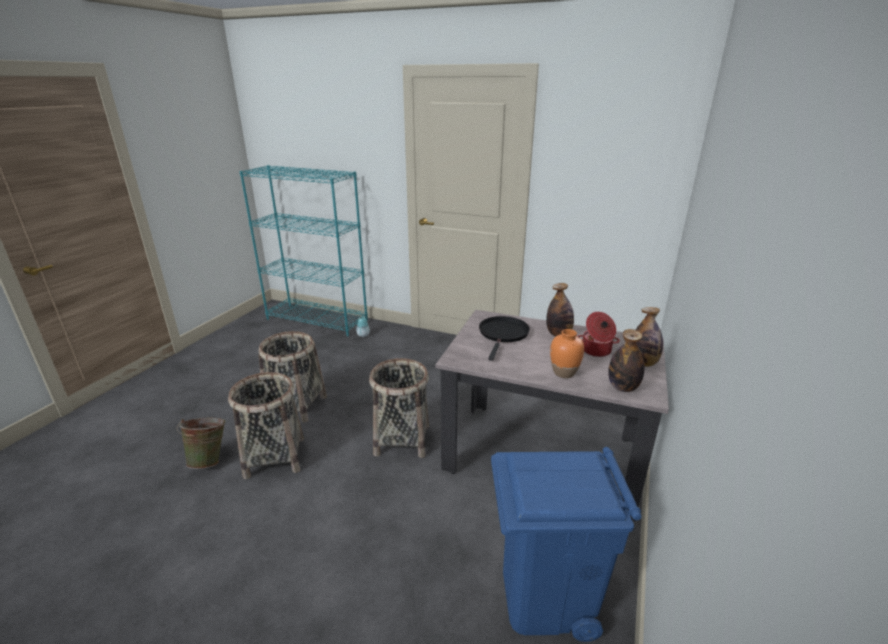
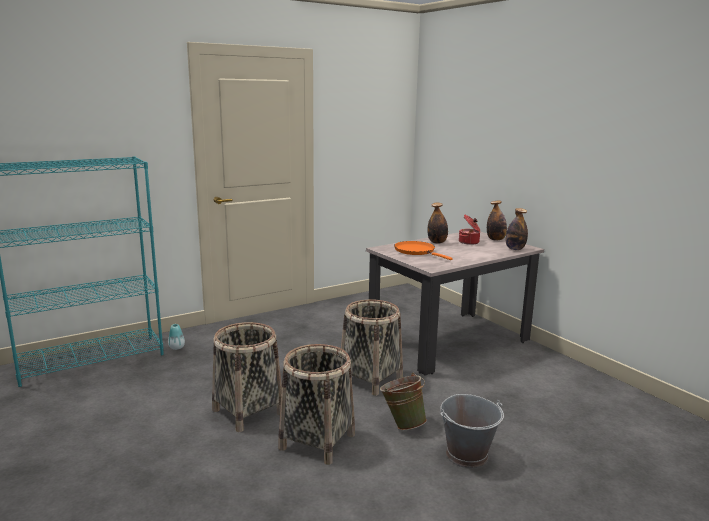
camera: 55 degrees left, 10 degrees down
green bucket [177,418,226,469] -> green bucket moved to [380,373,427,430]
black frying pan [479,316,530,361] -> orange frying pan [394,241,453,260]
blue trash can [491,447,641,642] -> none
orange vase [550,329,584,378] -> none
none -> grey bucket [440,394,504,468]

